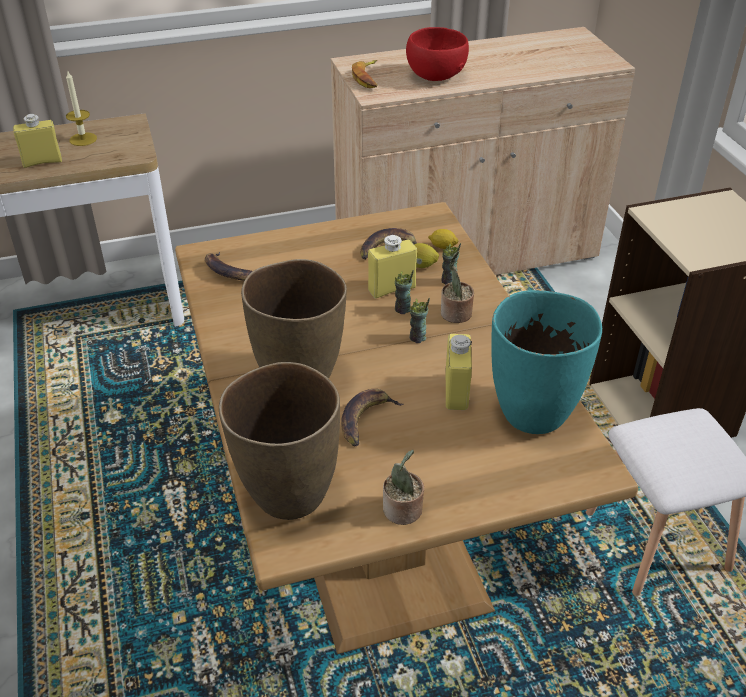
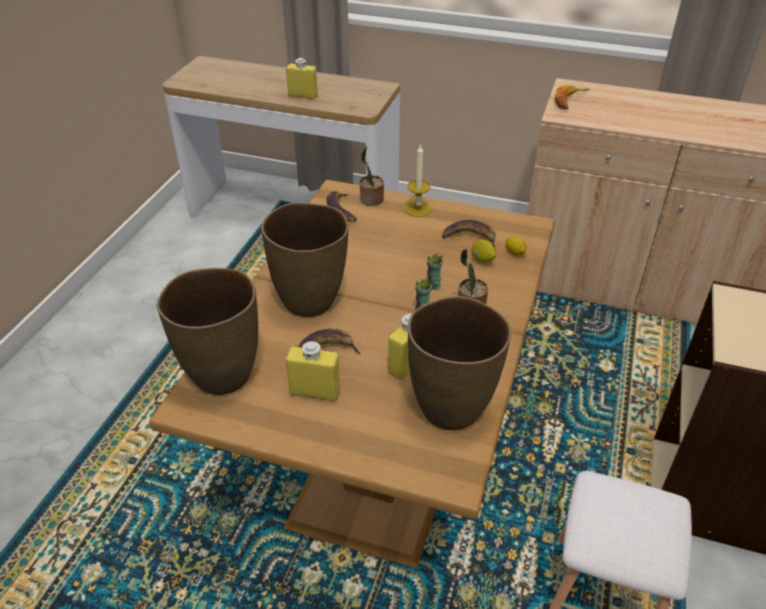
camera: 35 degrees right, 0 degrees up
candle [66,70,97,146] -> candle moved to [405,144,432,217]
yellow bottle [368,235,417,298] -> yellow bottle moved to [286,341,340,402]
potted plant [383,450,424,525] -> potted plant moved to [359,147,384,206]
red bowl [406,27,469,81] -> none
cup [441,243,461,285] -> none
turquoise vase [491,290,602,434] -> brown vase [408,296,511,430]

